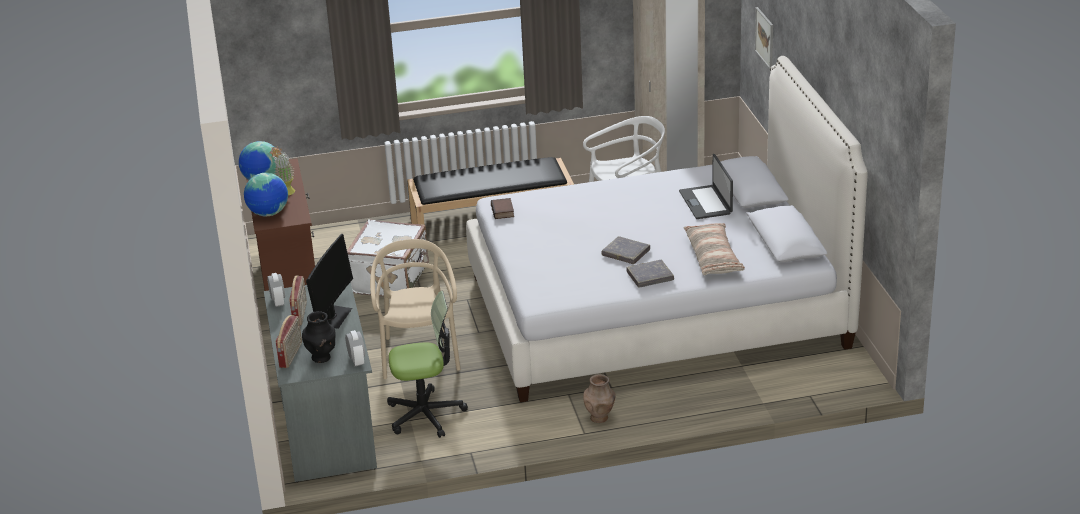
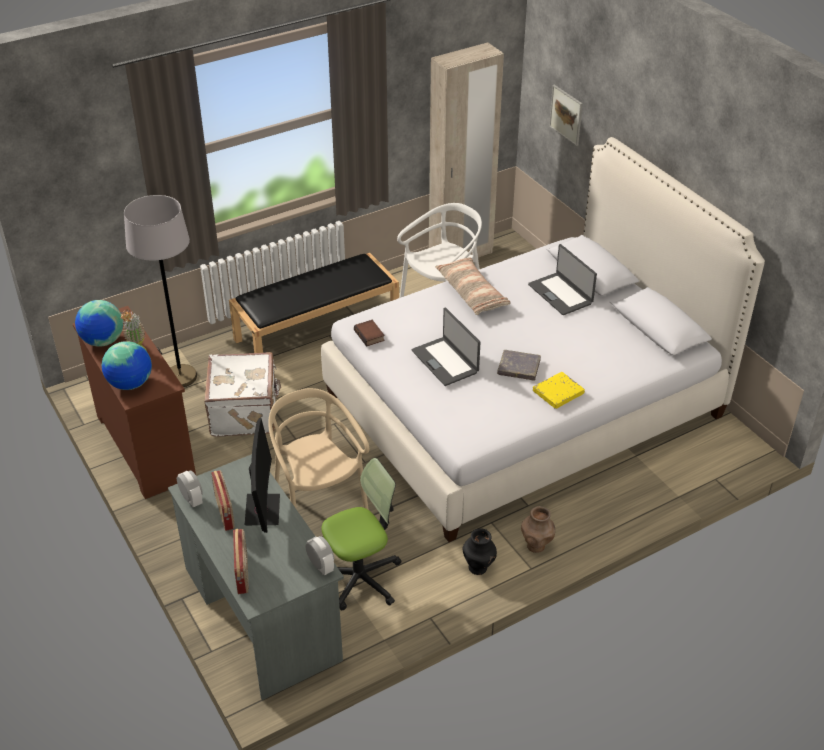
camera: 20 degrees left, 10 degrees up
black vase [302,311,336,363] -> black vase moved to [462,528,497,575]
grey book [626,260,674,287] -> yellow book [533,372,585,409]
pillow [684,223,745,275] -> pillow moved to [435,257,511,315]
none -> grey floor lamp [124,195,197,387]
none -> laptop [412,308,480,386]

